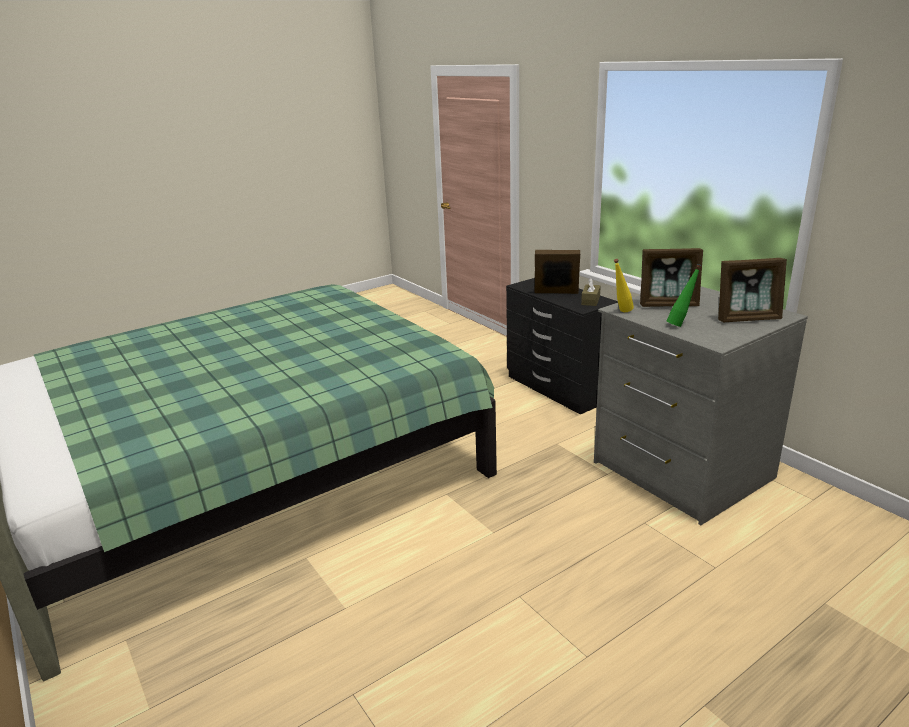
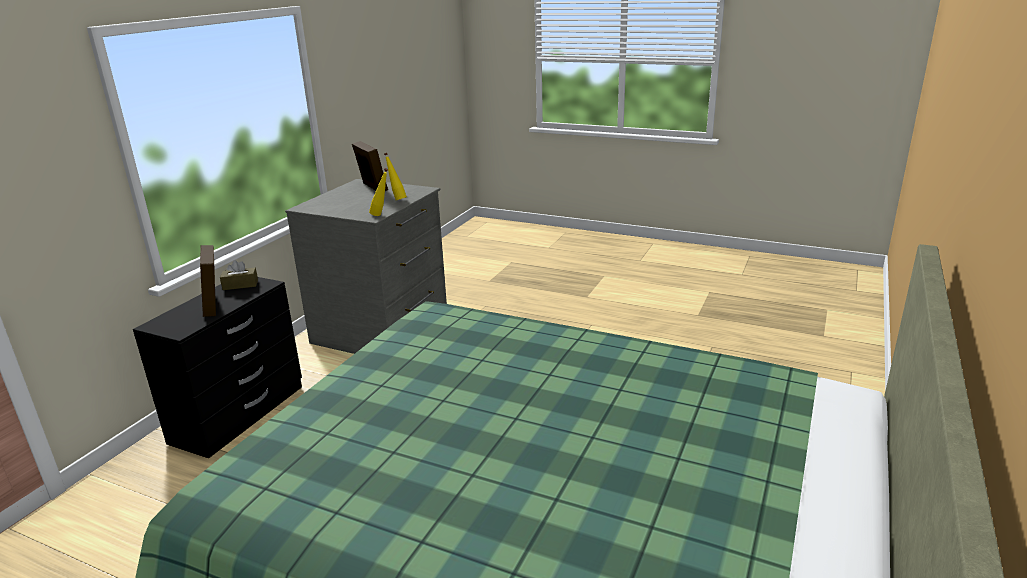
camera: 120 degrees left, 0 degrees up
picture frame [640,248,703,307] -> none
green bottle [667,264,701,327] -> yellow bottle [384,153,407,200]

